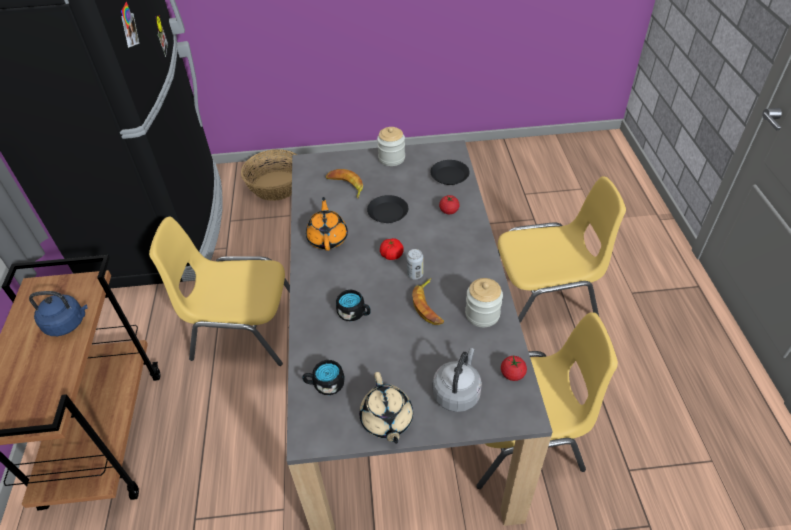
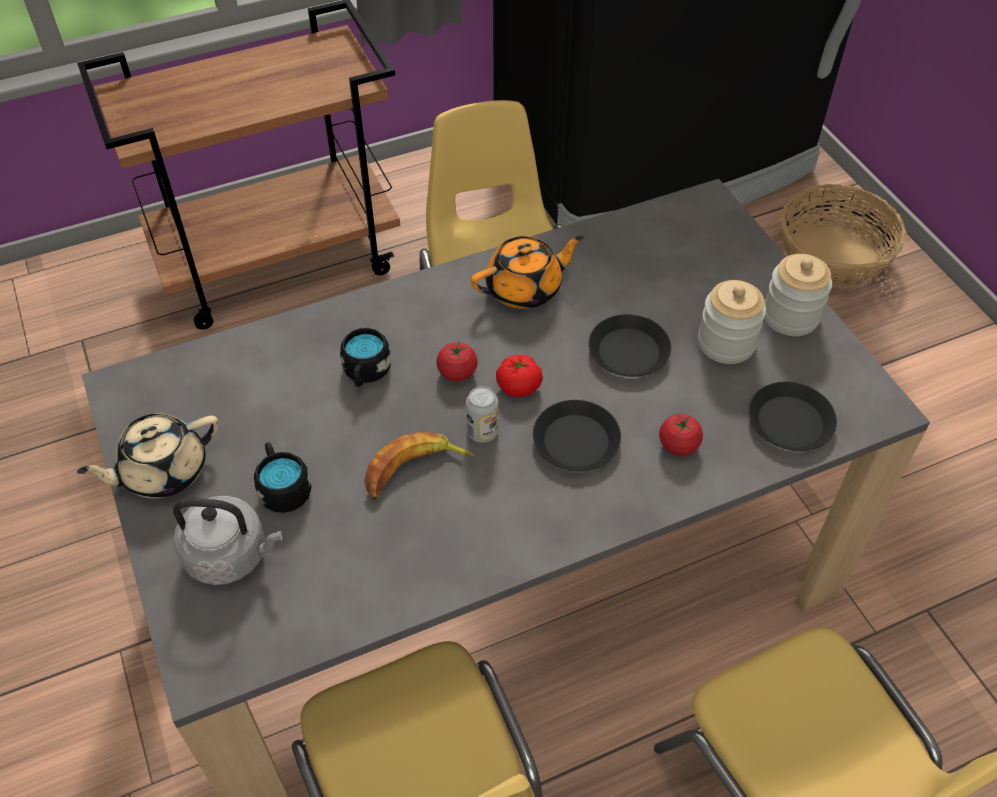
camera: 70 degrees right, 5 degrees up
blue kettle [29,291,88,336] -> none
black mug [302,360,345,395] -> black mug moved to [254,443,311,513]
banana [325,169,363,199] -> none
jar [465,278,503,327] -> jar moved to [698,280,766,364]
tomato [501,356,527,381] -> tomato moved to [437,342,478,381]
none -> black plate [533,400,621,471]

